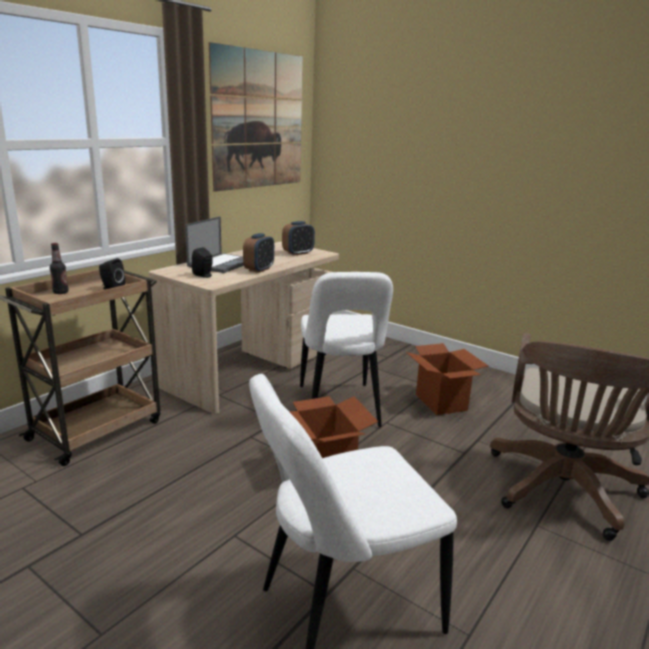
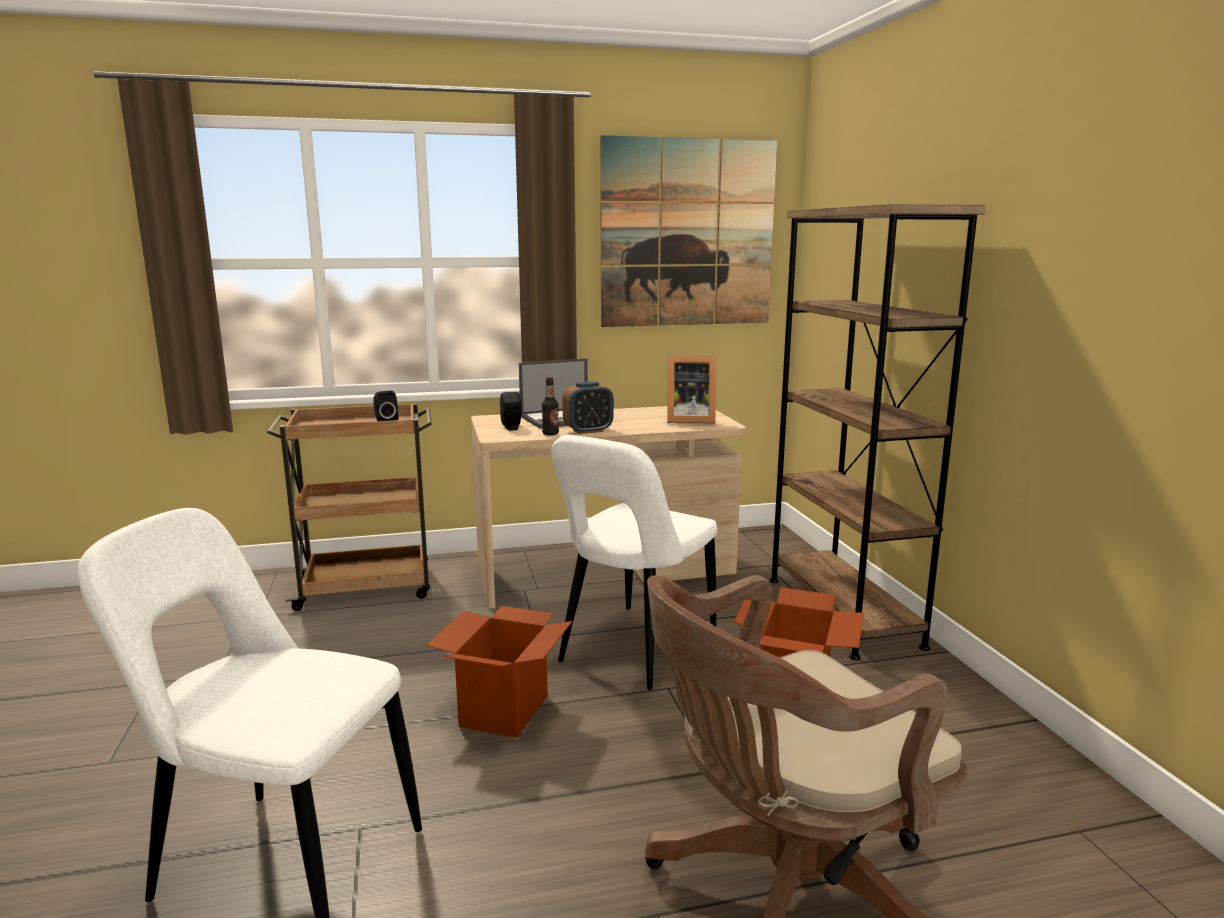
camera: 40 degrees right, 5 degrees down
bottle [50,243,69,294] -> bottle moved to [542,377,559,436]
alarm clock [282,221,315,256] -> picture frame [667,356,716,423]
none -> brown bookcase [769,204,985,660]

